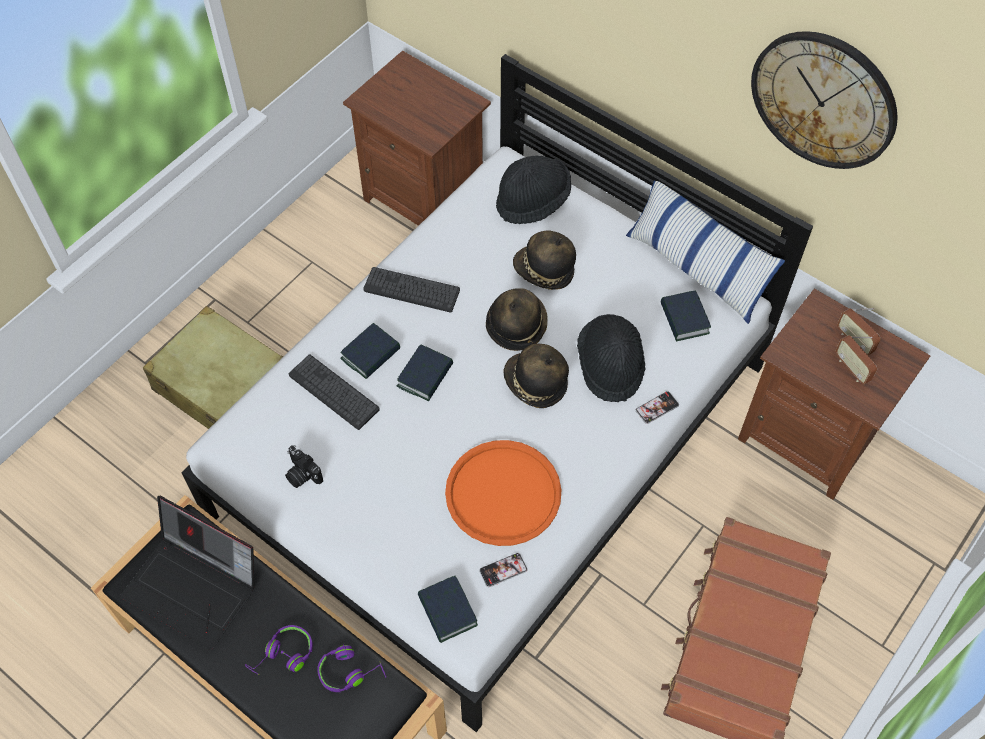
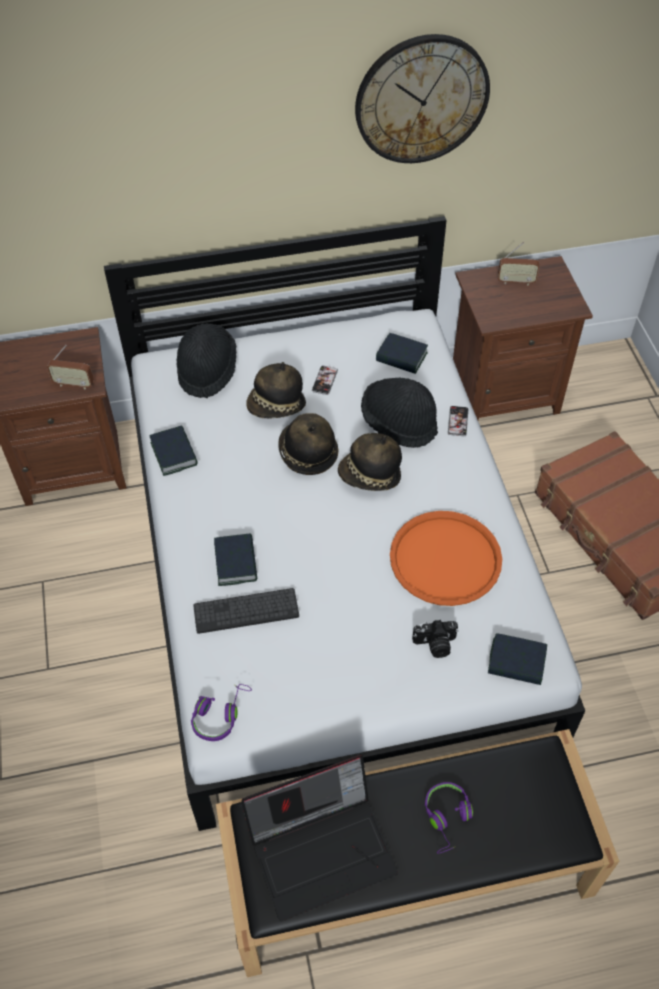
camera: 50 degrees left, 5 degrees down
beige suitcase [143,306,283,429] -> none
camera [285,445,323,488] -> camera moved to [412,620,459,658]
purple headphones [317,644,386,692] -> purple headphones moved to [191,684,252,741]
keyboard [363,267,460,312] -> none
book [397,344,453,401] -> book moved to [149,425,198,476]
phone [479,553,527,587] -> phone moved to [312,365,338,395]
pillow [626,181,785,324] -> none
radio [836,335,877,385] -> radio moved to [47,345,94,390]

